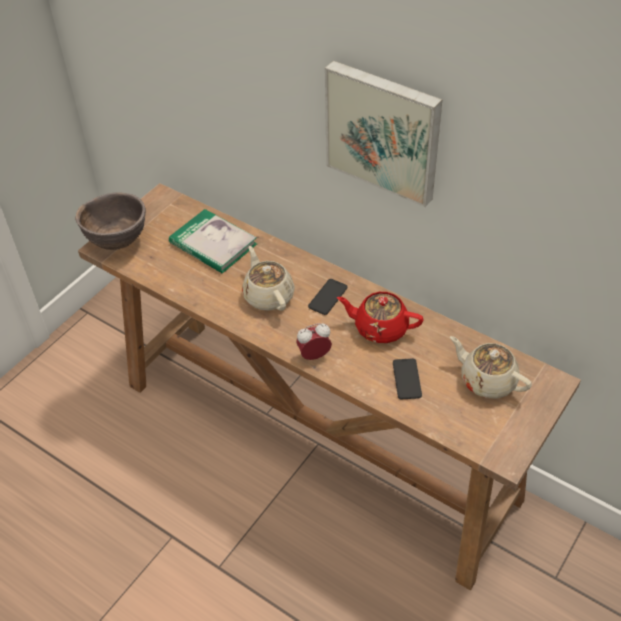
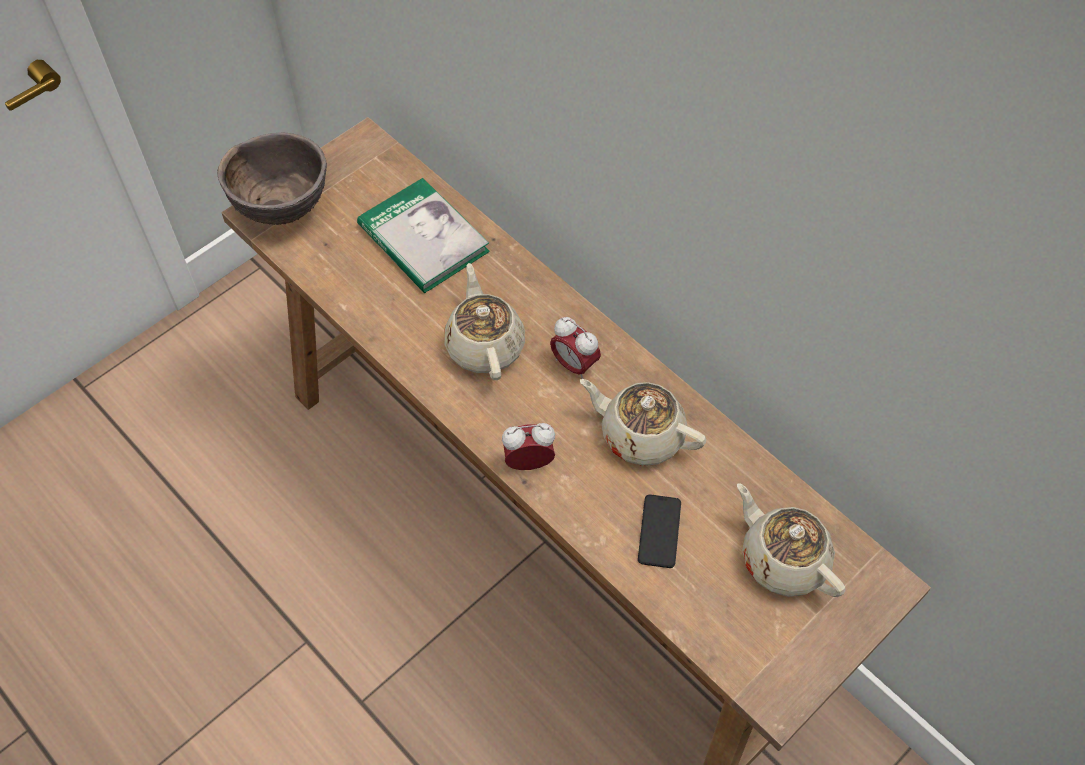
camera: 10 degrees right, 10 degrees up
phone [308,279,347,315] -> alarm clock [550,317,601,379]
picture [325,61,442,207] -> none
red teapot [337,292,424,343] -> beige teapot [580,379,706,466]

